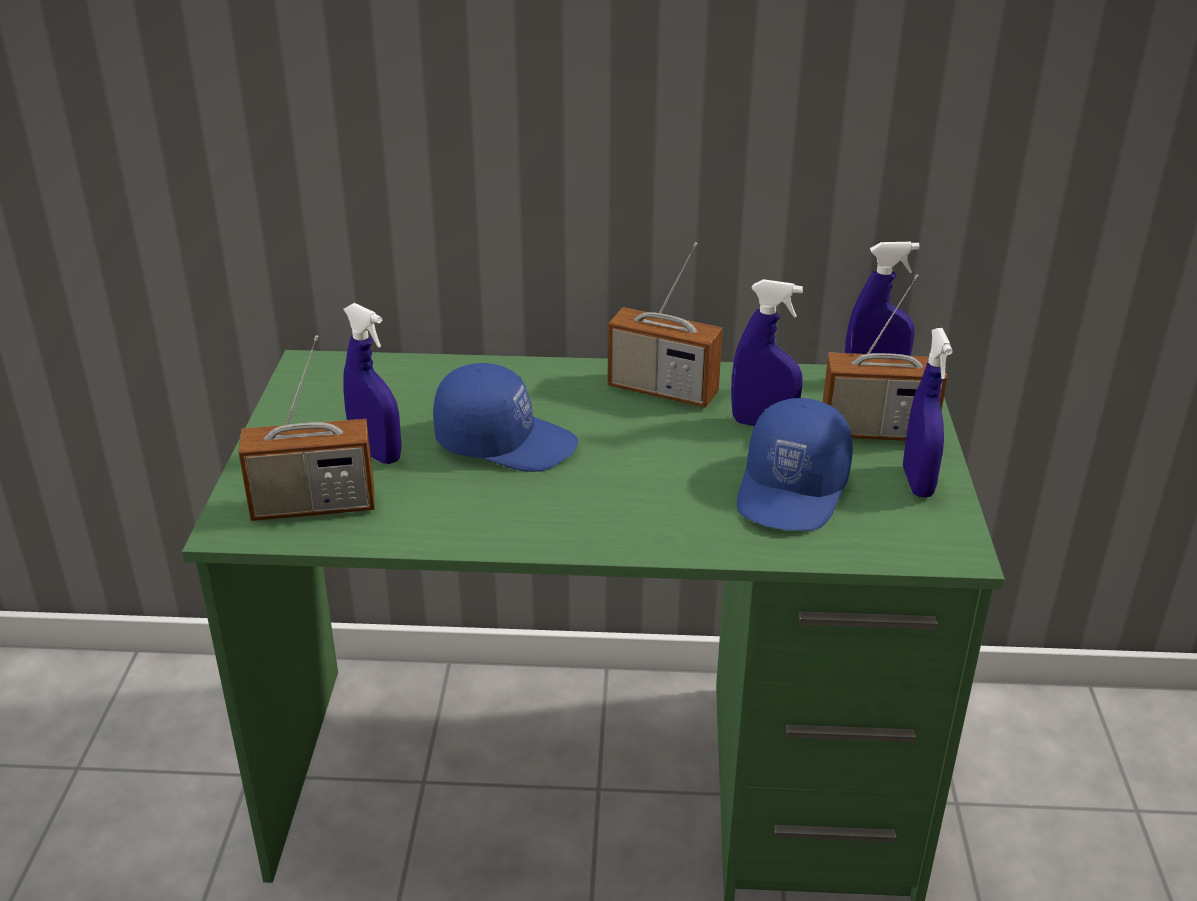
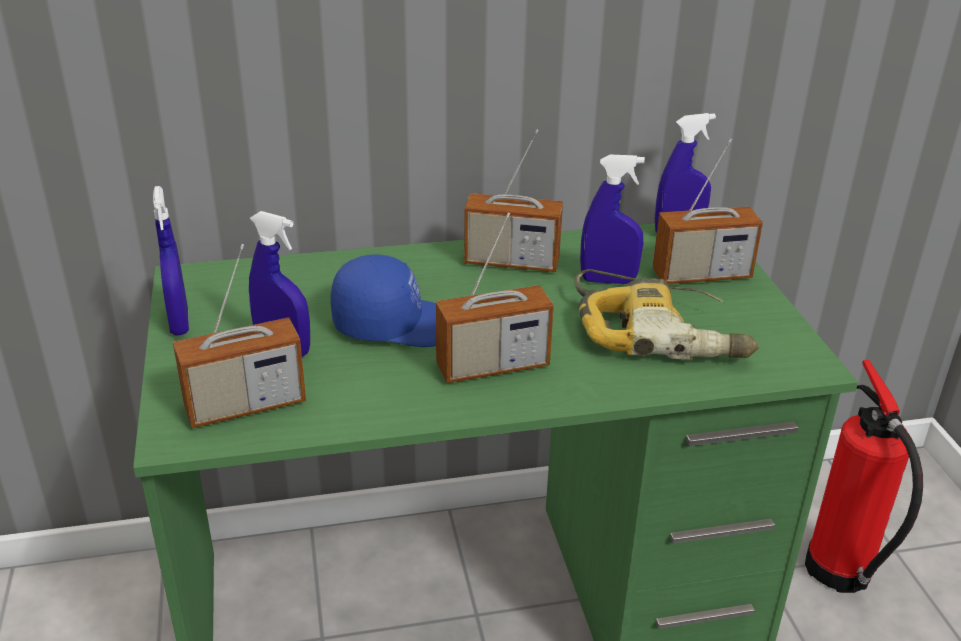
camera: 15 degrees left, 0 degrees up
blue cap [737,398,853,531] -> power drill [575,269,759,360]
blue spray bottle [903,328,953,497] -> blue spray bottle moved to [153,186,189,335]
none -> radio [436,213,554,383]
none -> fire extinguisher [805,360,923,593]

